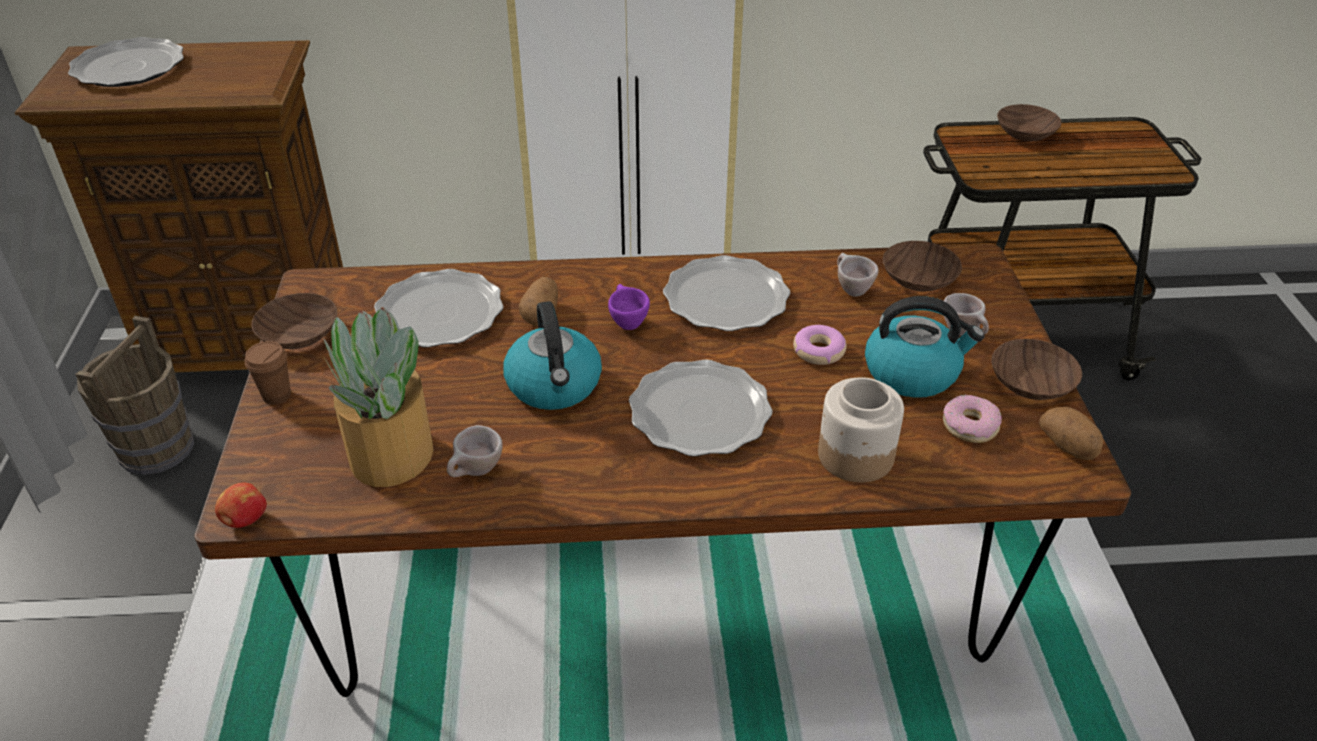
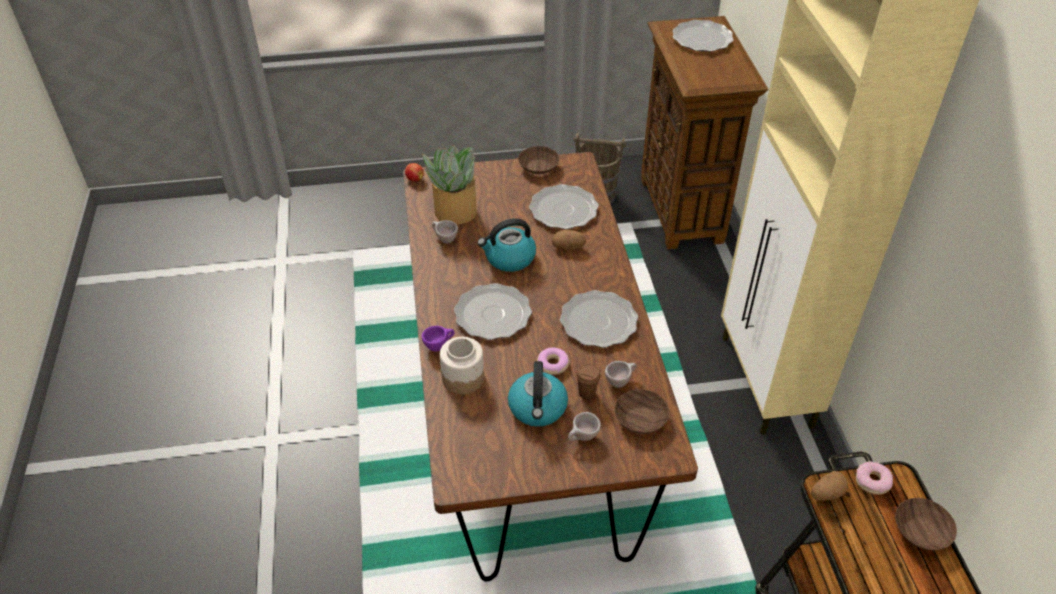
camera: 85 degrees right, 5 degrees up
brown cup [245,341,291,405] -> brown cup moved to [576,364,601,400]
purple cup [608,284,650,330] -> purple cup moved to [422,326,455,352]
donut [943,395,1002,443] -> donut moved to [856,461,893,495]
brown bowl [991,339,1082,400] -> none
potato [1039,407,1103,460] -> potato moved to [811,471,848,501]

